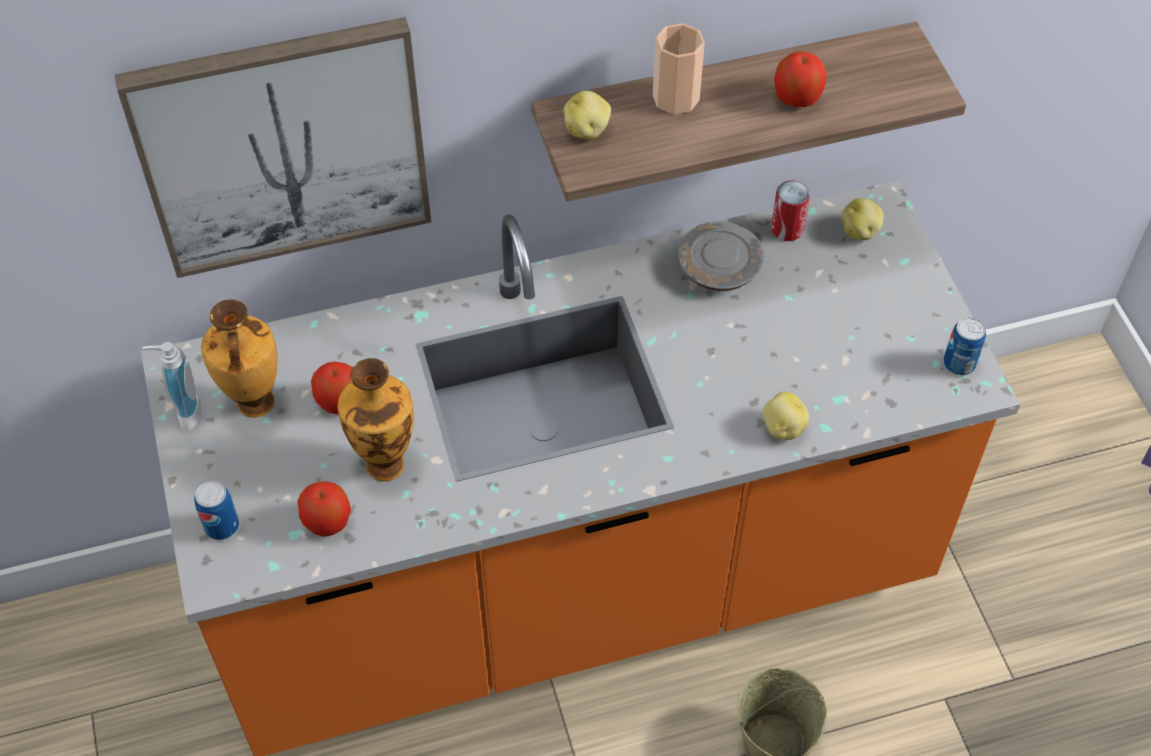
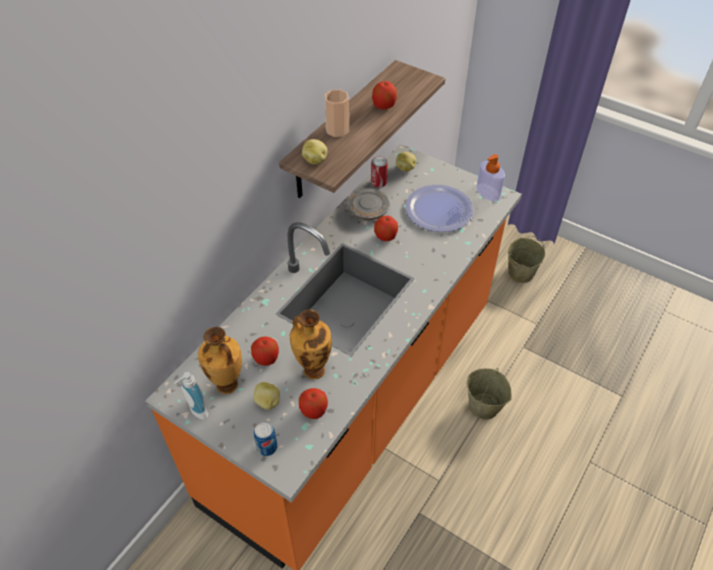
camera: 40 degrees left, 5 degrees down
picture [114,17,431,278] -> none
potato [762,392,809,440] -> potato moved to [253,382,280,410]
can [943,317,986,375] -> soap dispenser [476,154,505,201]
none -> apple [374,216,398,241]
none -> plate [405,185,474,232]
none -> beige bucket [508,236,545,283]

